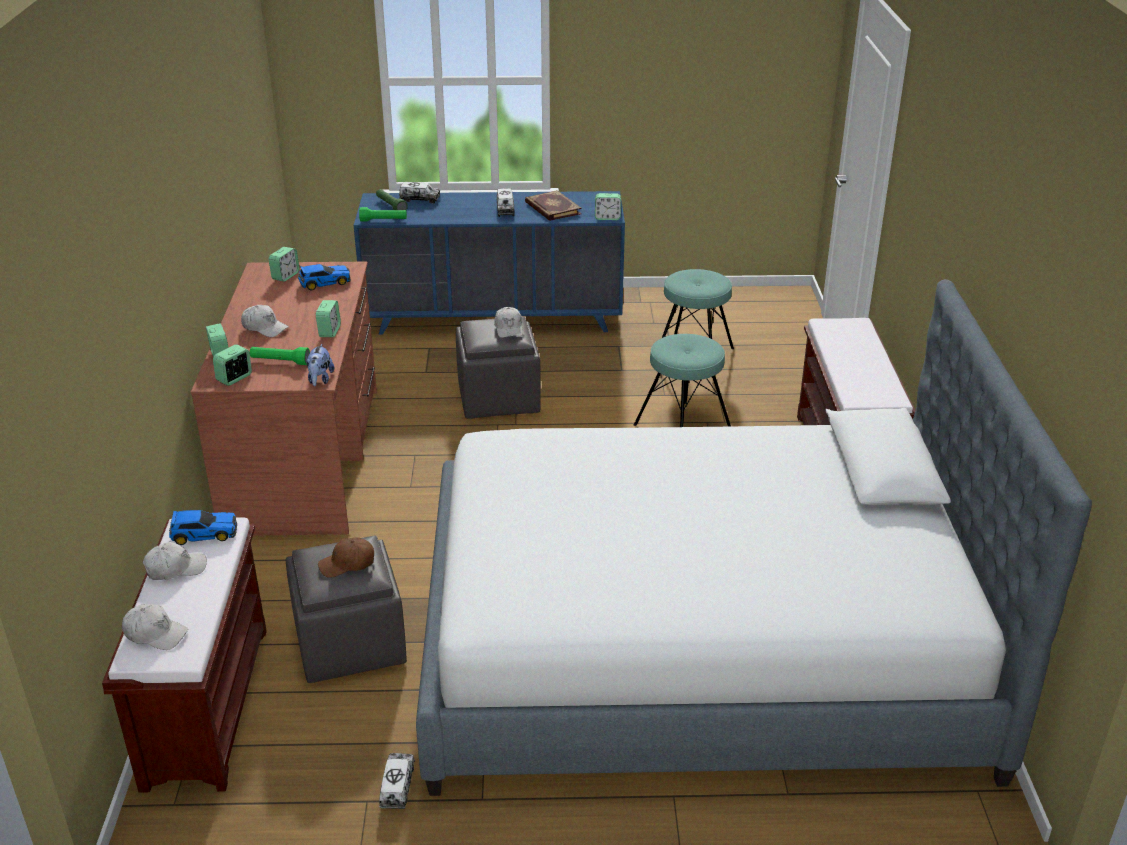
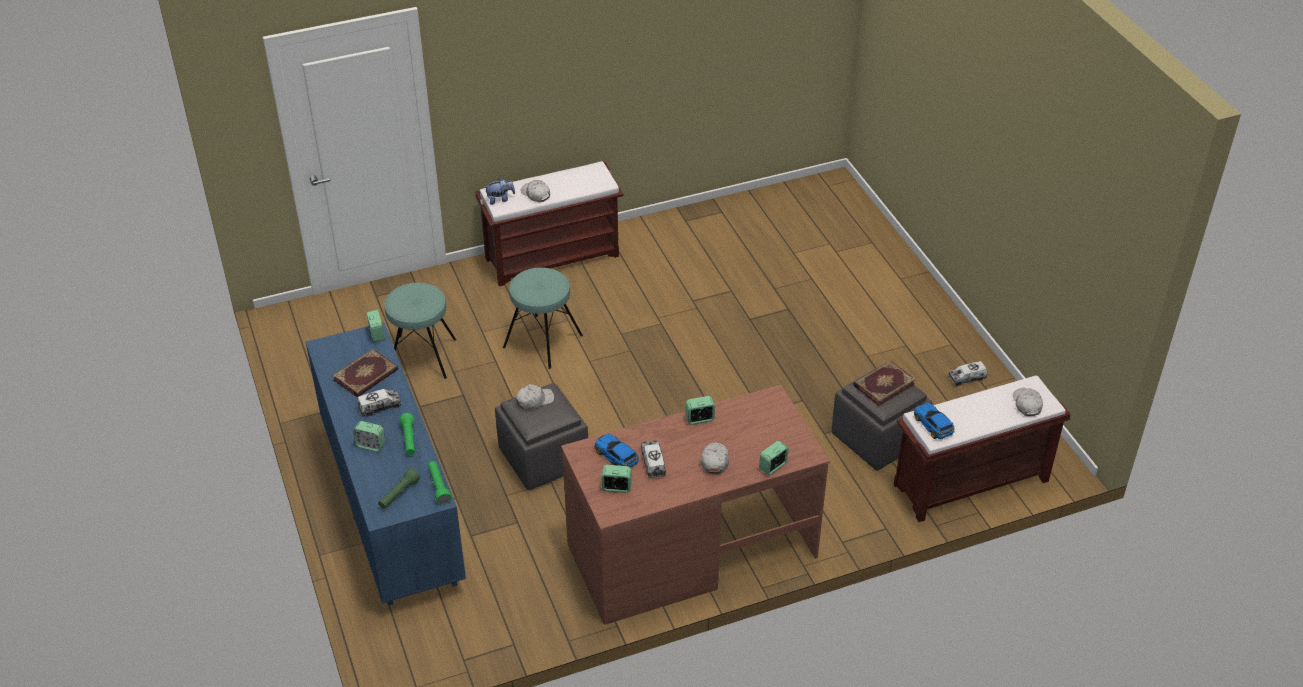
camera: 110 degrees left, 10 degrees up
white cap [143,542,207,580] -> white cap moved to [520,180,550,202]
alarm clock [213,344,252,386] -> alarm clock moved to [353,421,385,451]
green flashlight [250,347,310,365] -> green flashlight moved to [399,413,415,455]
plush toy [306,344,334,386] -> plush toy moved to [485,178,515,205]
brown cap [318,537,374,578] -> book [853,361,916,406]
toy truck [399,182,440,203] -> toy truck moved to [641,441,666,478]
bed [416,279,1092,796] -> none

